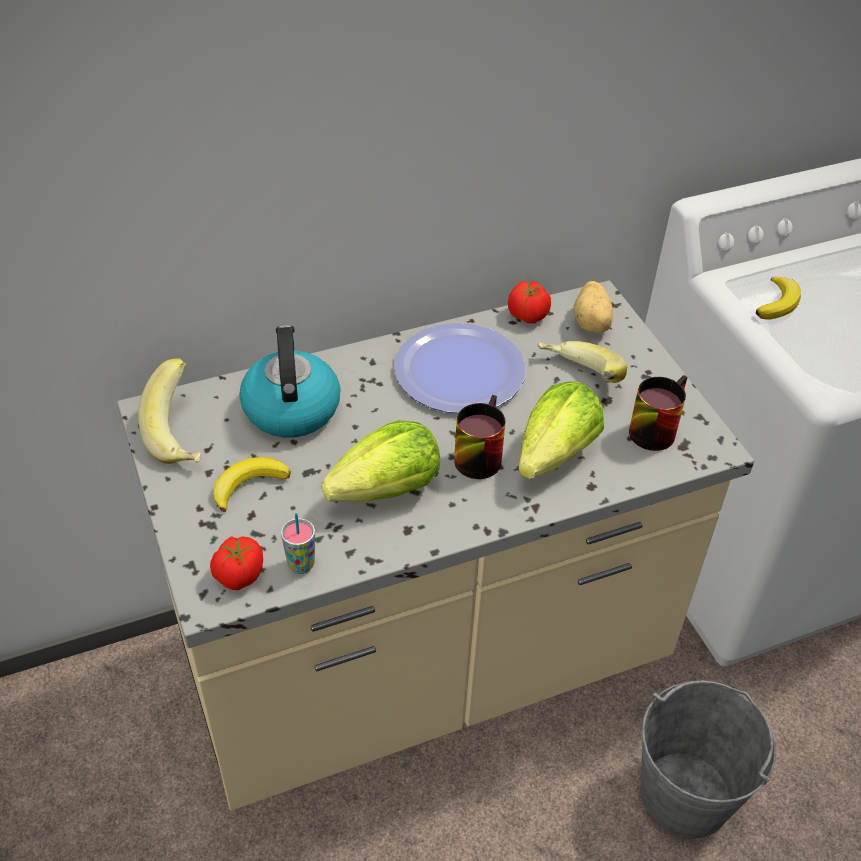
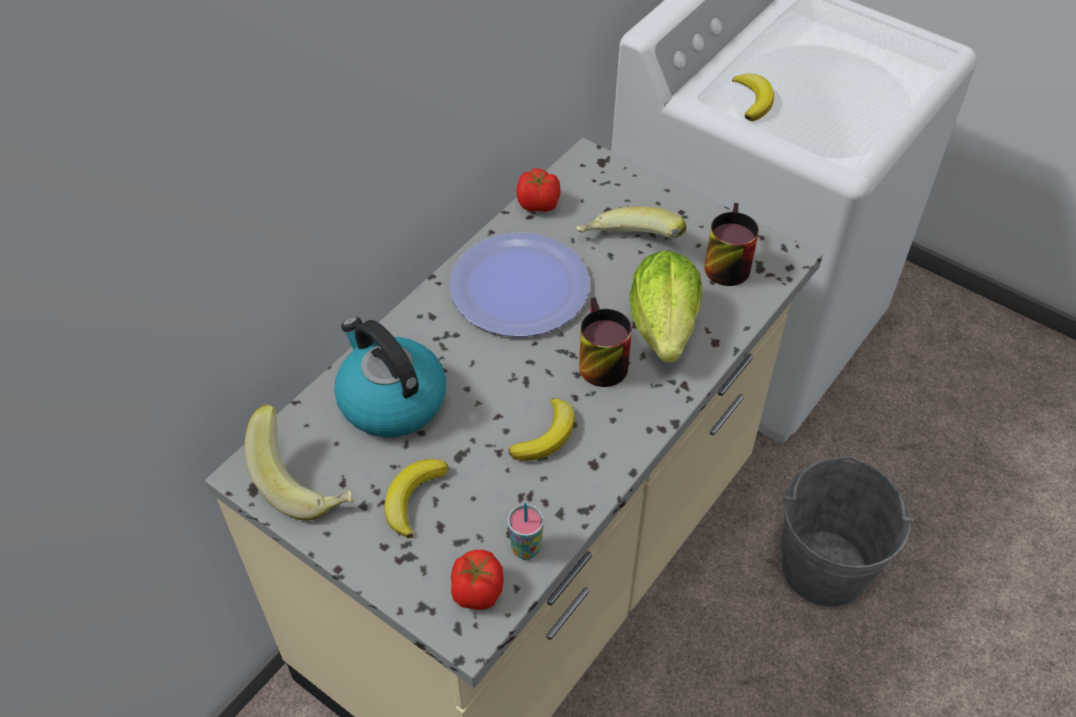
camera: 30 degrees left, 5 degrees up
lettuce [321,420,440,502] -> banana [508,398,575,461]
potato [573,281,613,333] -> none

